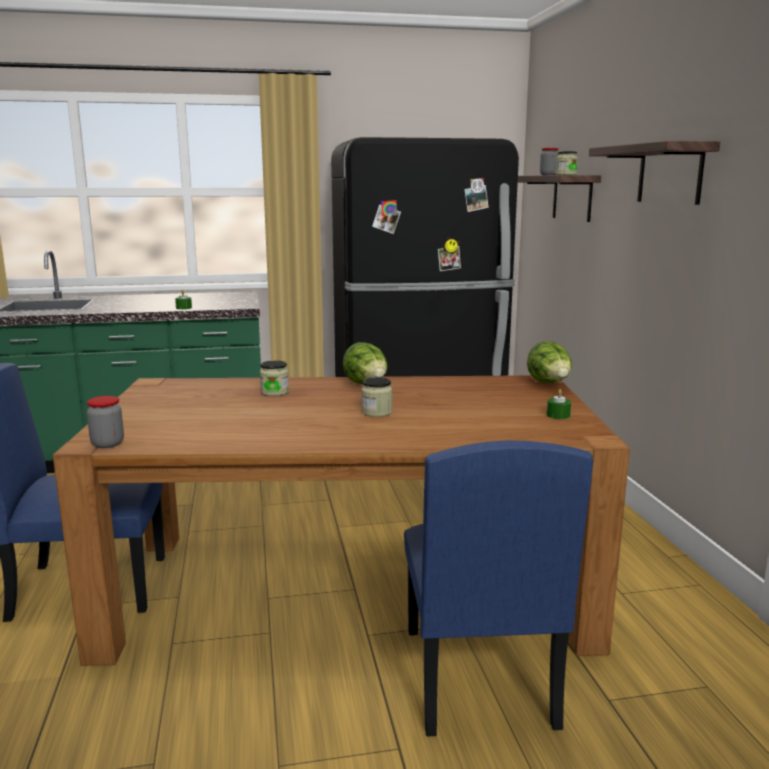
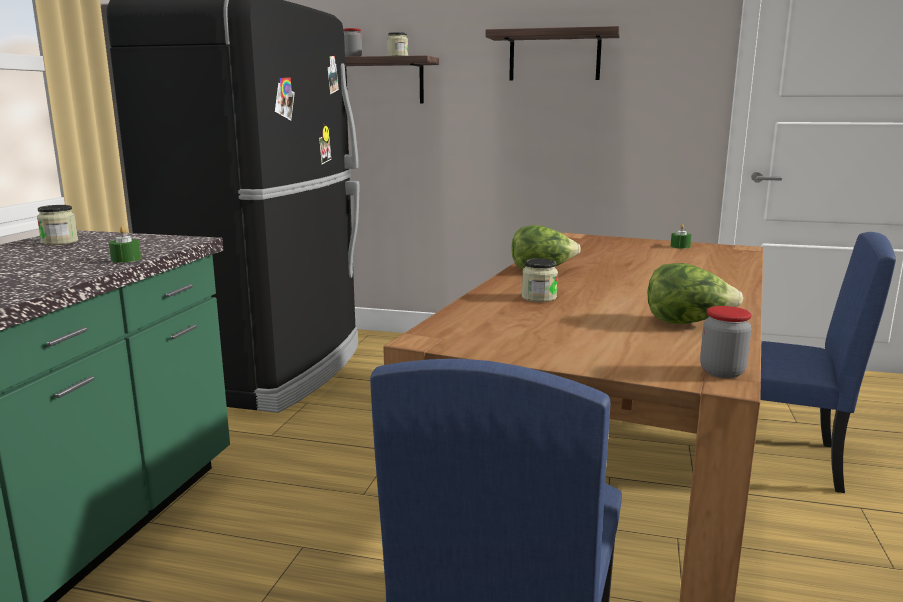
camera: 65 degrees left, 0 degrees up
jar [362,377,392,417] -> jar moved to [37,205,78,245]
lettuce [527,341,572,383] -> lettuce moved to [647,263,743,324]

